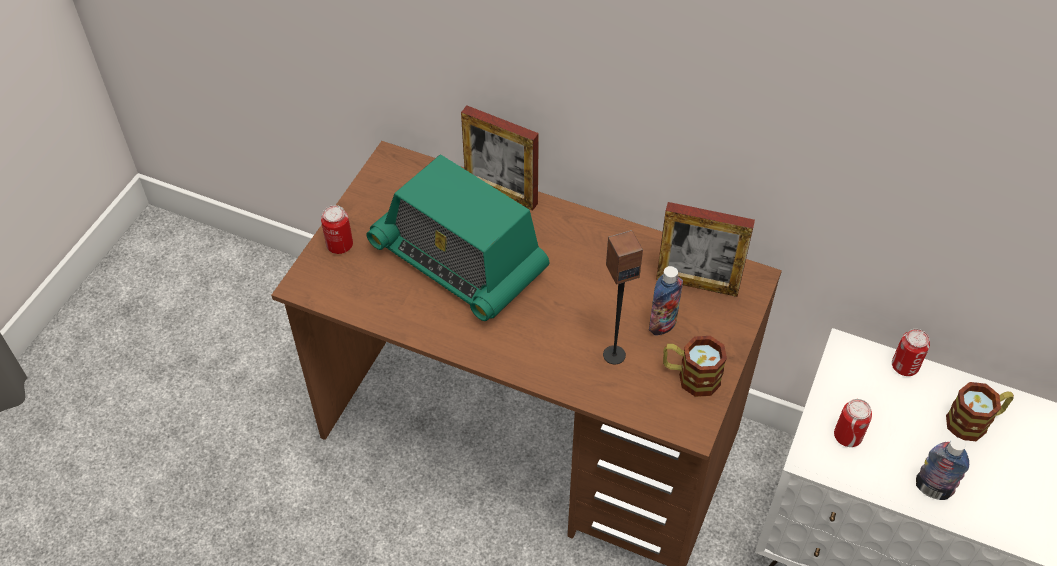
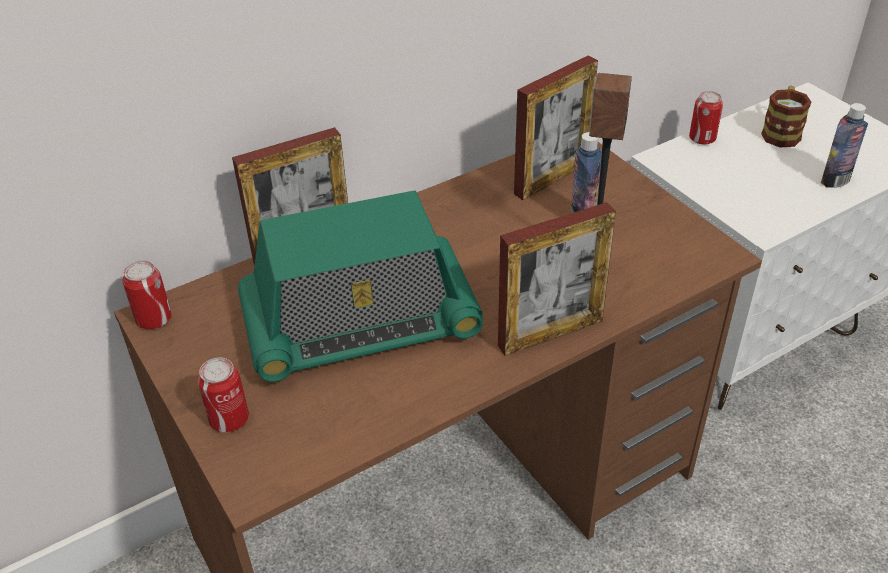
camera: 55 degrees left, 10 degrees down
mug [663,336,727,397] -> none
can [834,399,872,447] -> can moved to [123,260,172,329]
none -> picture frame [498,202,616,356]

